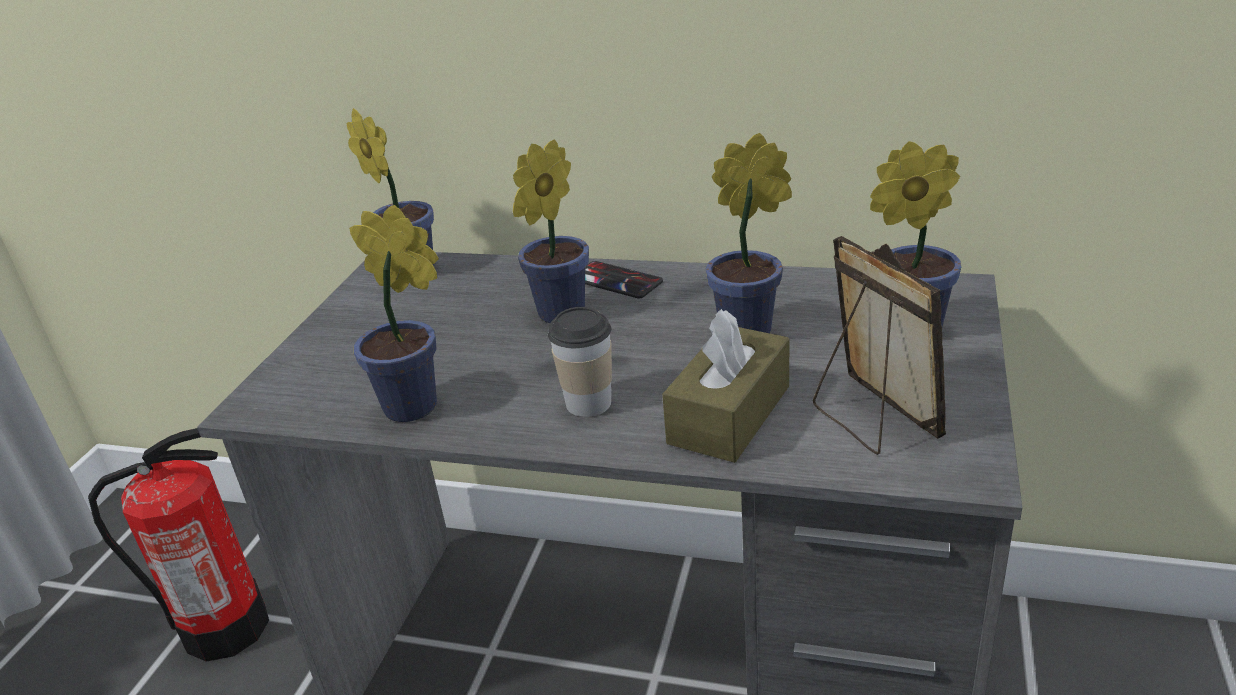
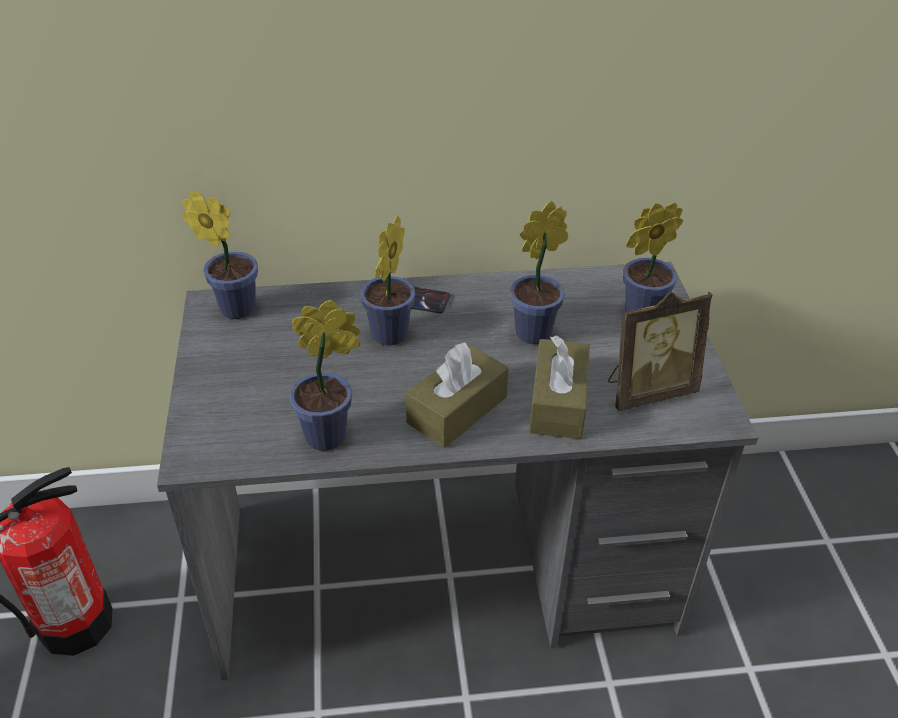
camera: 25 degrees left, 10 degrees up
cup [548,307,612,417] -> brown tissue box [406,343,509,448]
picture frame [813,236,946,455] -> picture frame turned 120 degrees clockwise [608,292,712,411]

